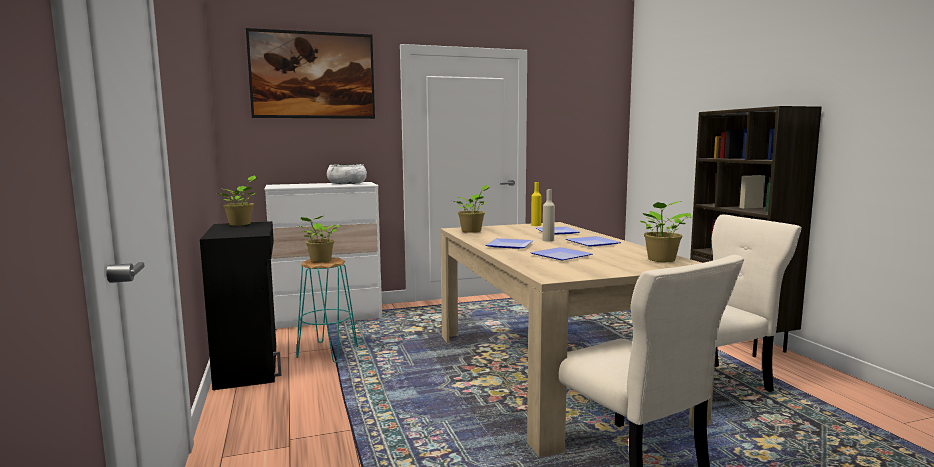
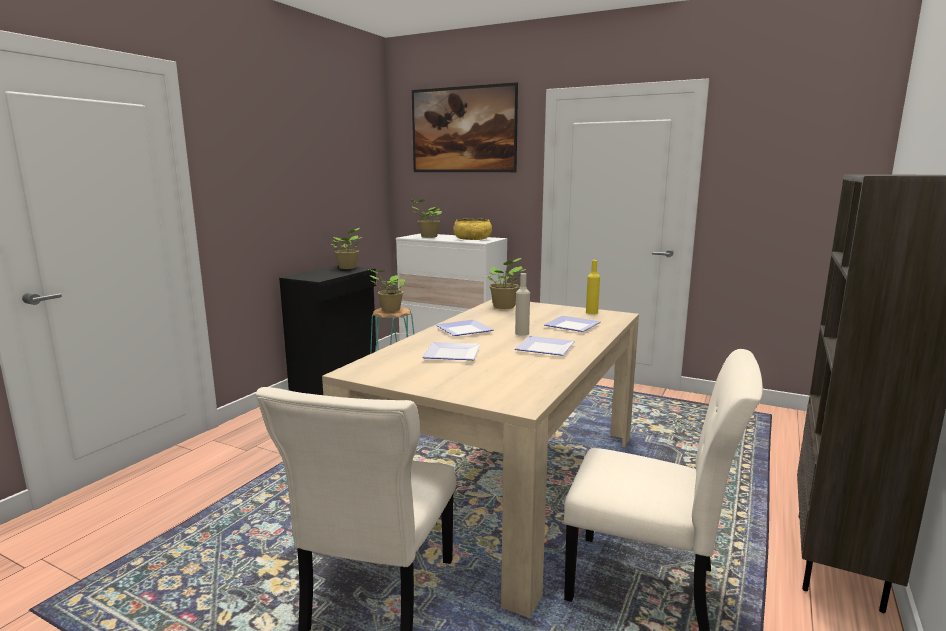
camera: 45 degrees right, 5 degrees up
white bowl [327,164,367,184] -> yellow bowl [453,219,492,240]
potted plant [640,201,693,262] -> potted plant moved to [411,199,442,238]

